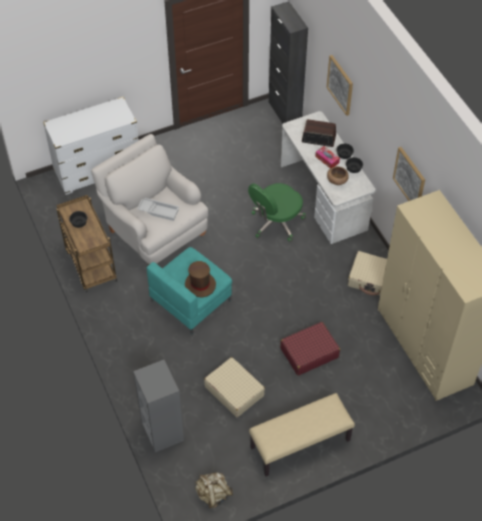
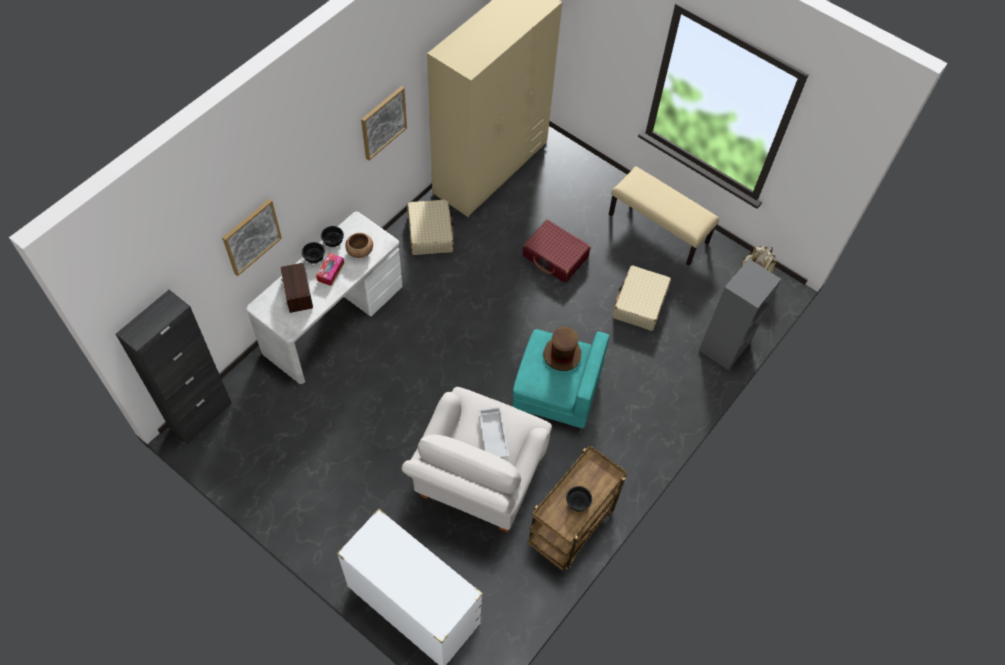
camera: 120 degrees left, 5 degrees up
green office chair [248,183,306,242] -> none

